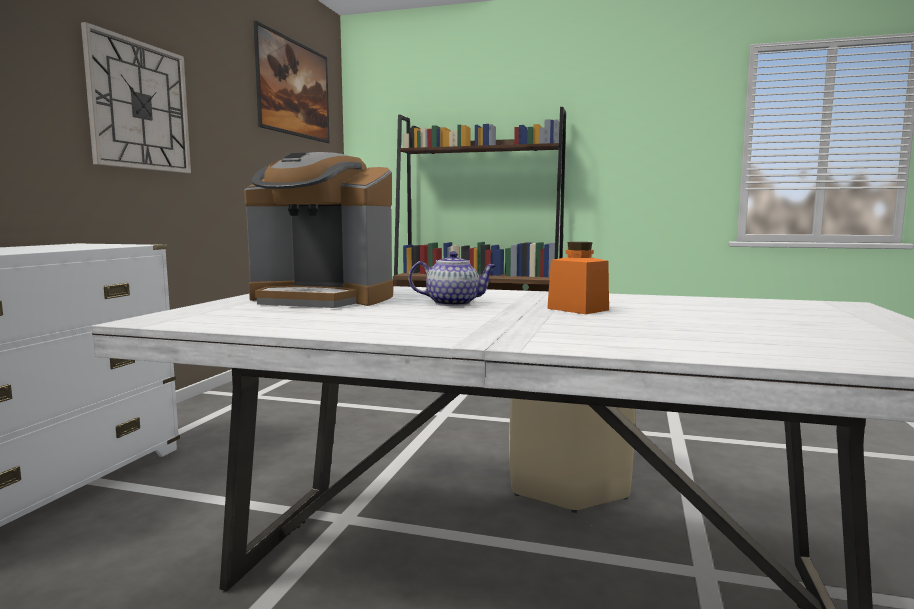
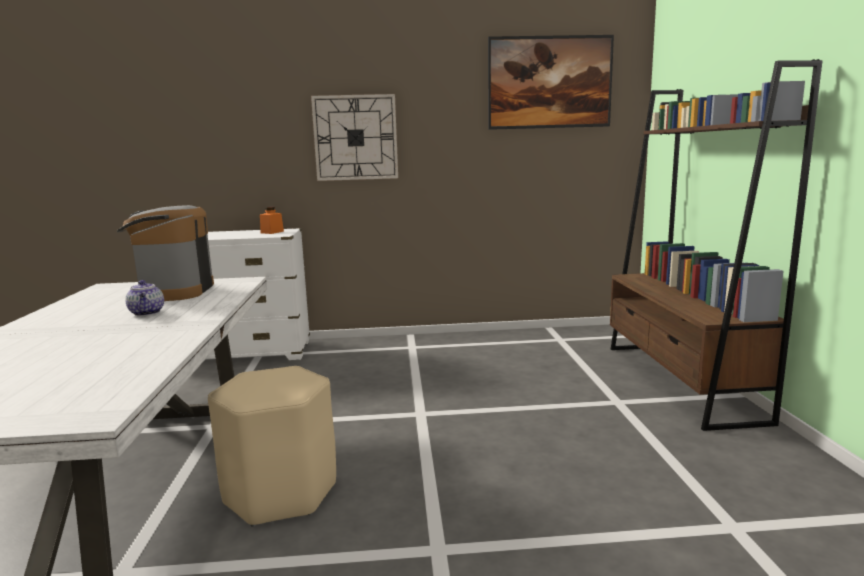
camera: 70 degrees right, 5 degrees up
orange jar [547,242,609,314] -> orange jar moved to [260,207,284,234]

